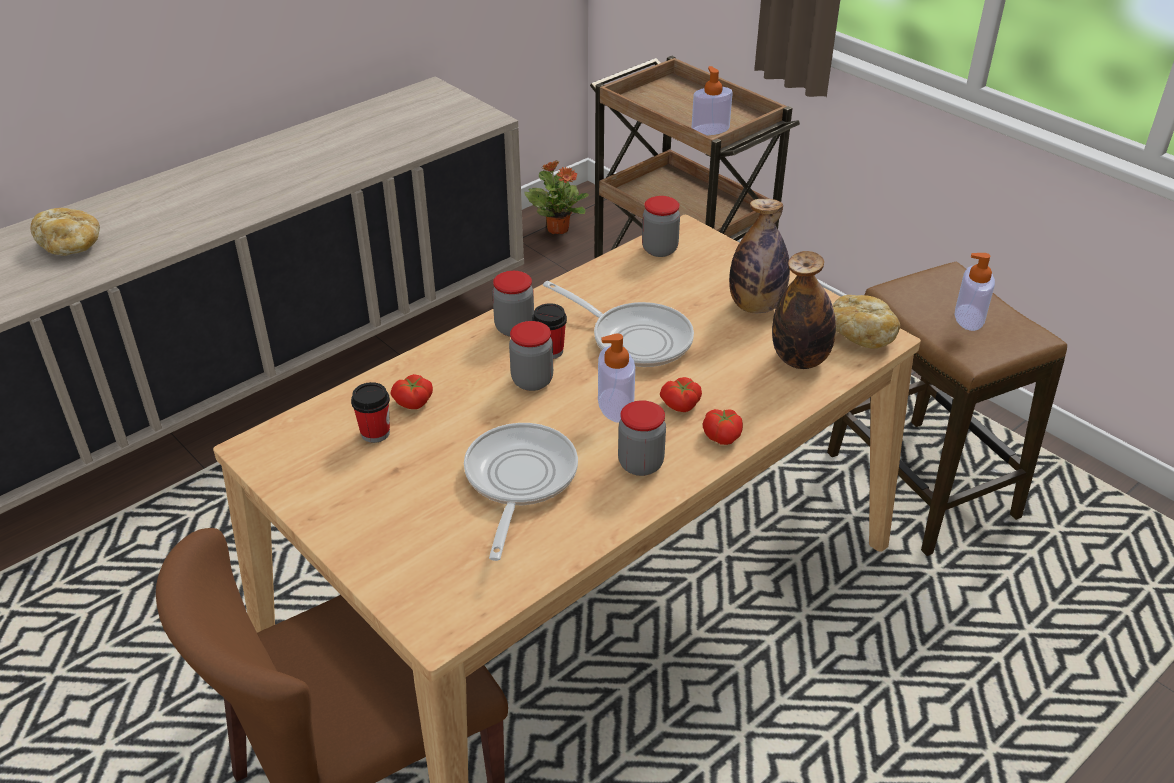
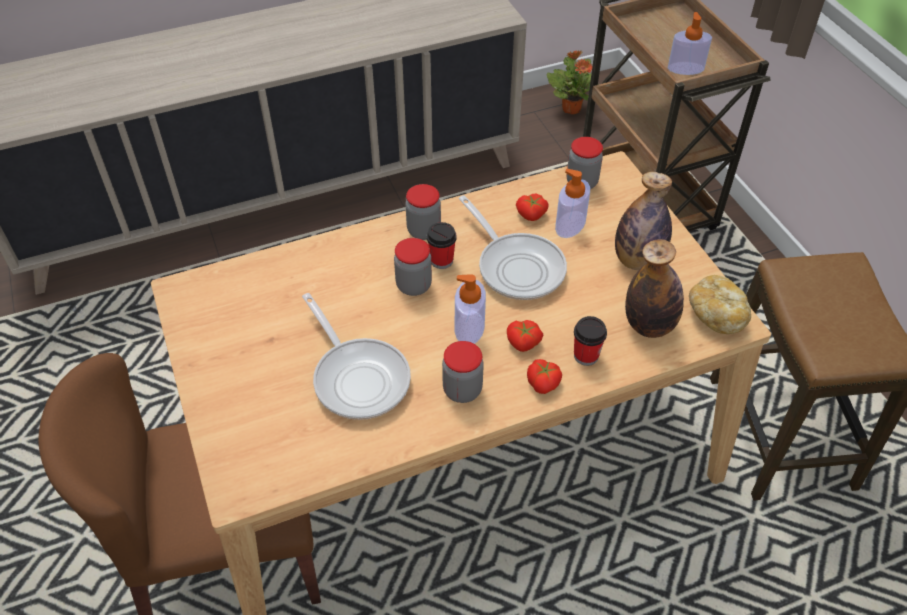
camera: 20 degrees right, 10 degrees up
bread [30,208,100,256] -> none
cup [351,382,390,443] -> cup moved to [574,316,607,366]
tomato [391,374,433,409] -> tomato moved to [516,194,548,221]
frying pan [464,423,578,561] -> frying pan turned 120 degrees clockwise [302,293,411,420]
soap dispenser [954,253,995,331] -> soap dispenser moved to [555,169,590,238]

